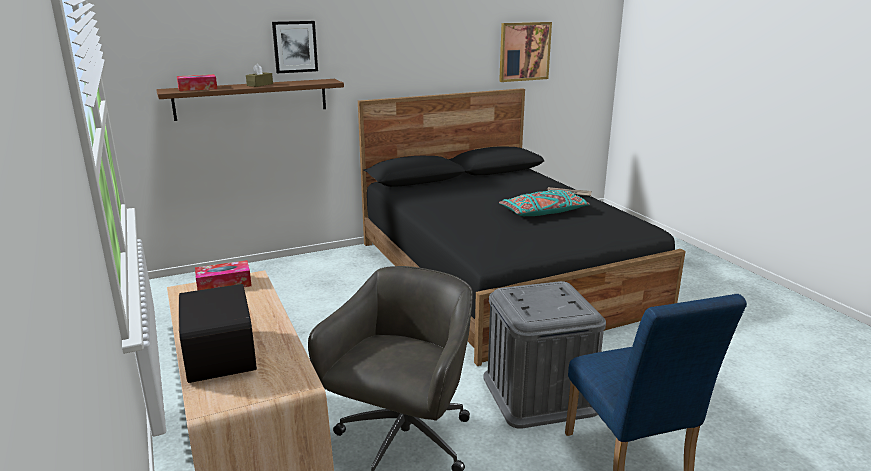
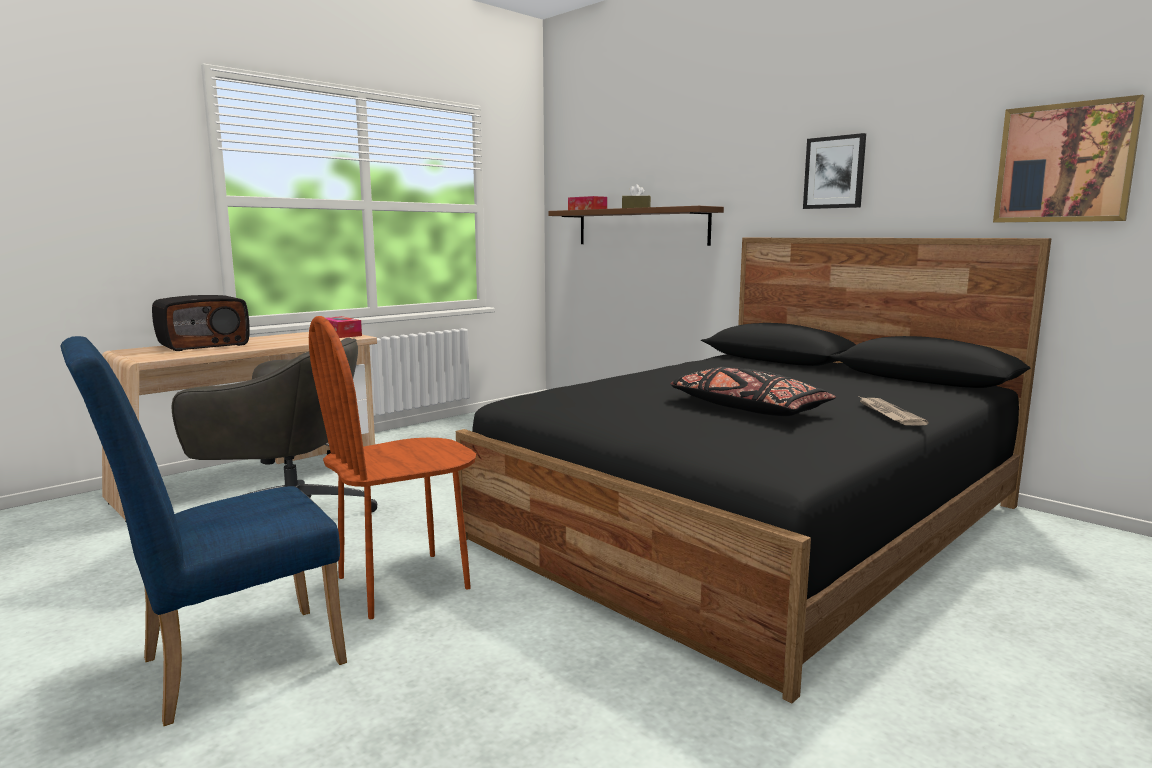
camera: 70 degrees right, 10 degrees down
picture [272,21,318,73] -> picture moved to [803,133,866,209]
grey storage box [483,281,606,429] -> brown chair [309,316,476,619]
turquoise pillow [499,190,590,216] -> black pillow [671,367,836,416]

